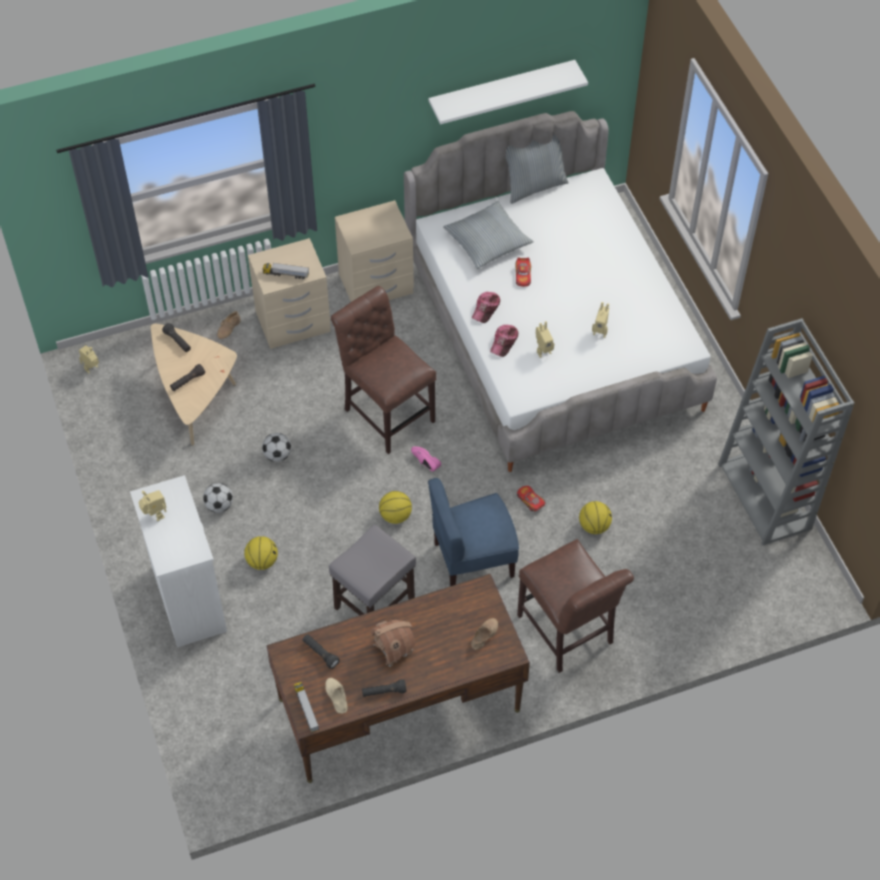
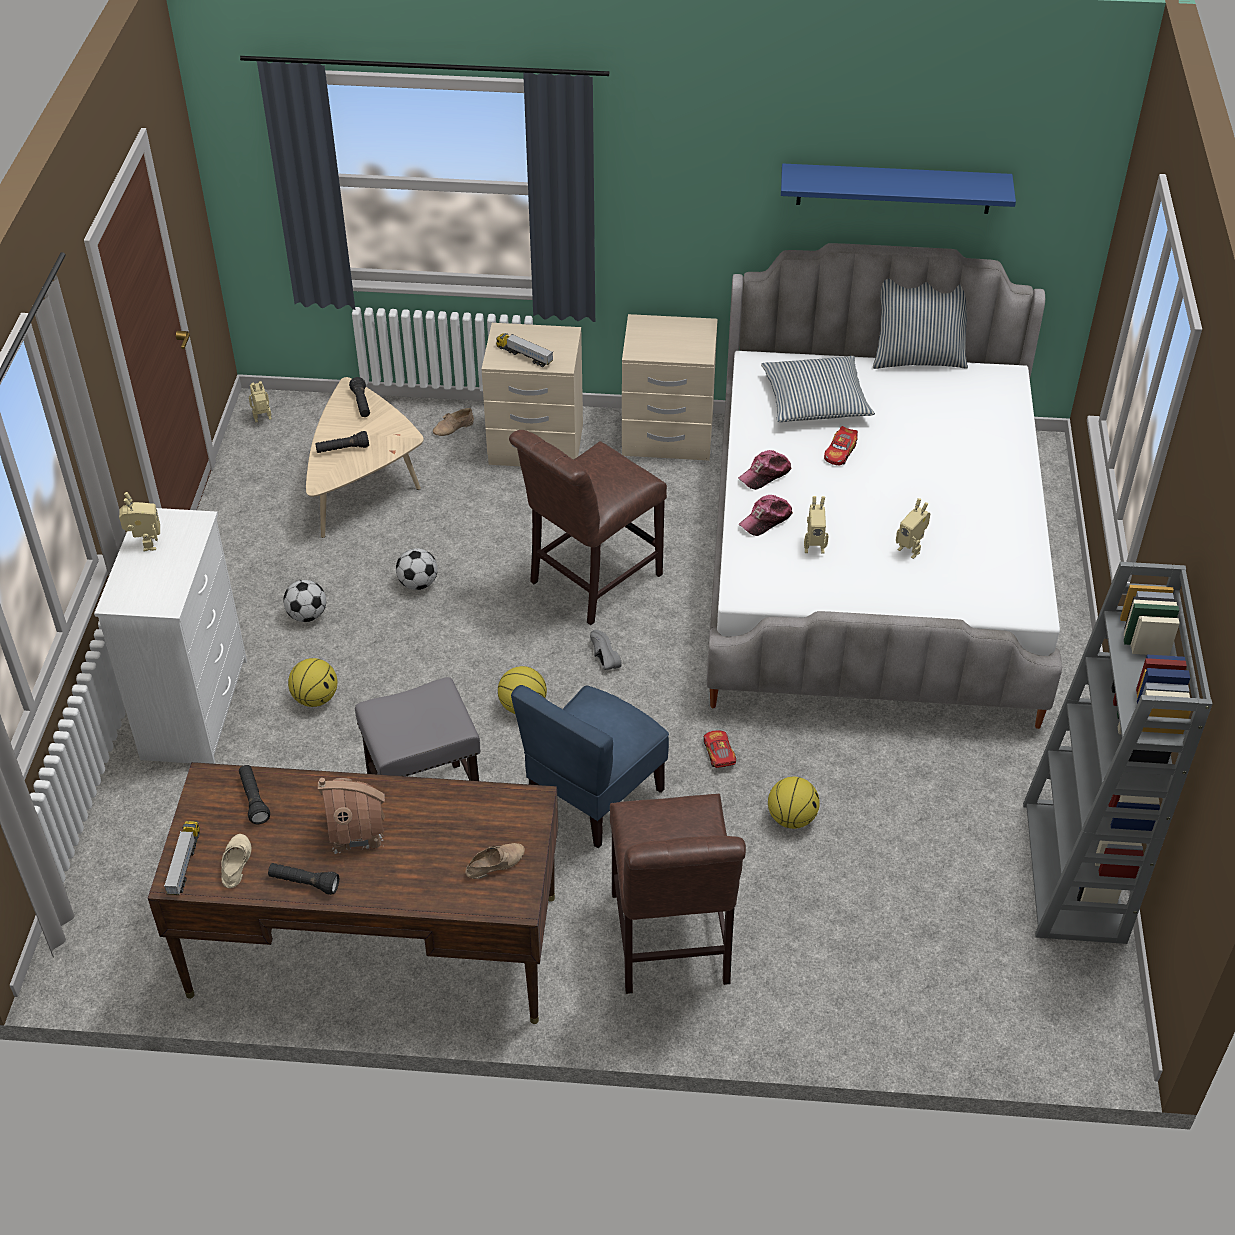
camera: 25 degrees right, 10 degrees down
brown chair [331,286,436,454] -> brown chair turned 120 degrees counterclockwise [509,430,667,625]
pink shoe [411,446,441,472] -> grey shoe [590,629,622,670]
blue chair [428,478,519,586] -> blue chair turned 60 degrees counterclockwise [511,685,669,849]
white shelf [429,60,588,124] -> blue shelf [781,164,1016,214]

